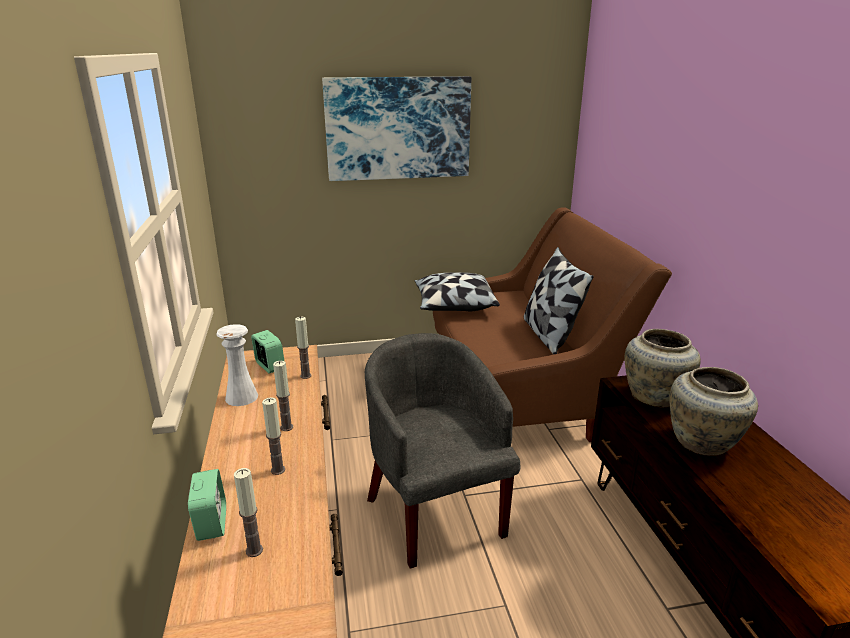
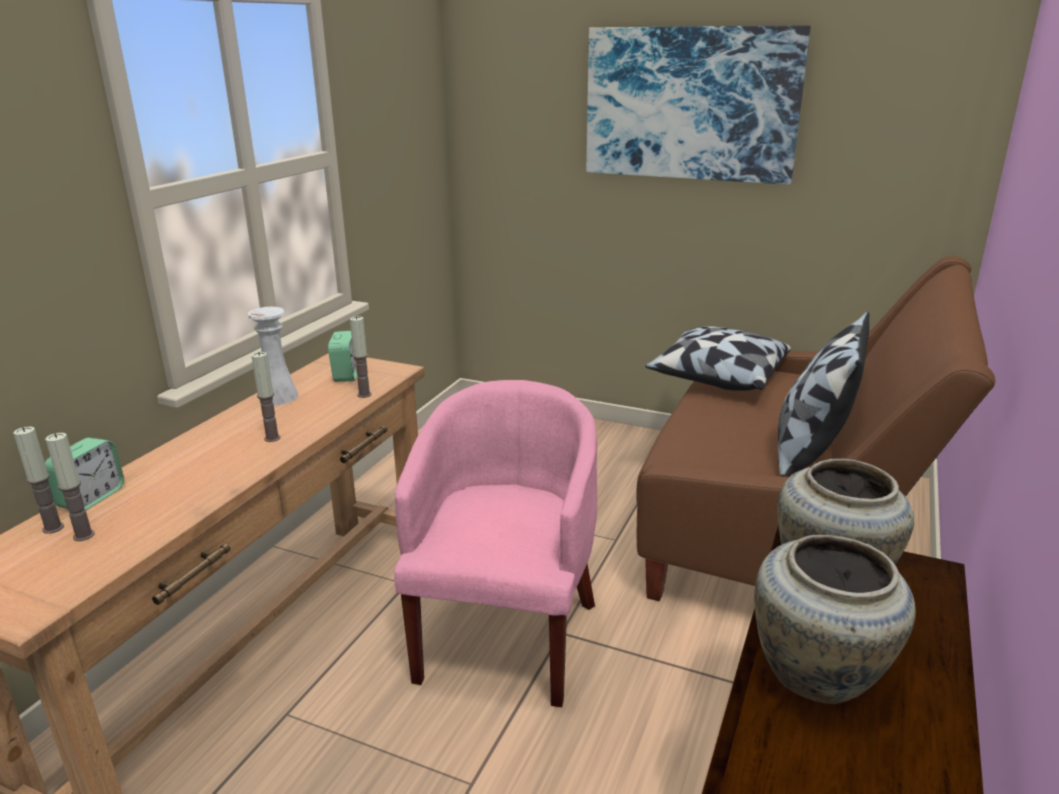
camera: 35 degrees right, 0 degrees up
candle [262,397,285,475] -> candle moved to [13,426,64,534]
grey armchair [365,333,520,569] -> pink armchair [394,380,597,707]

